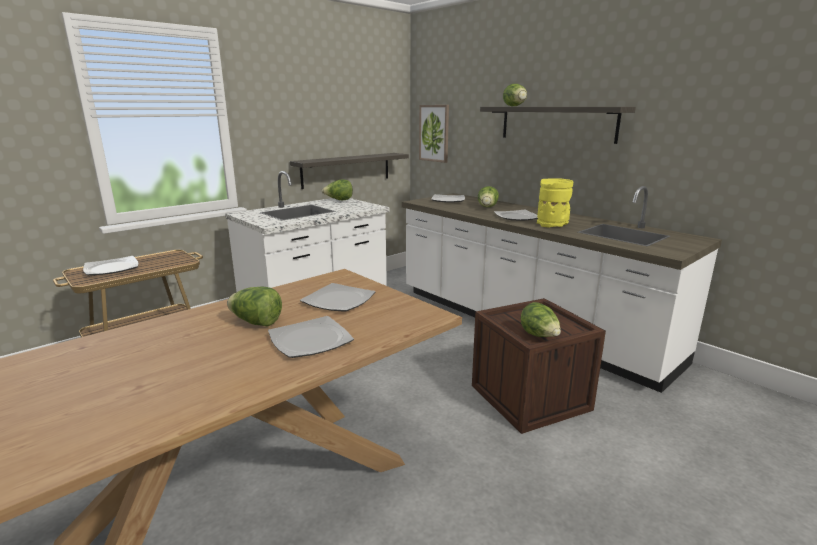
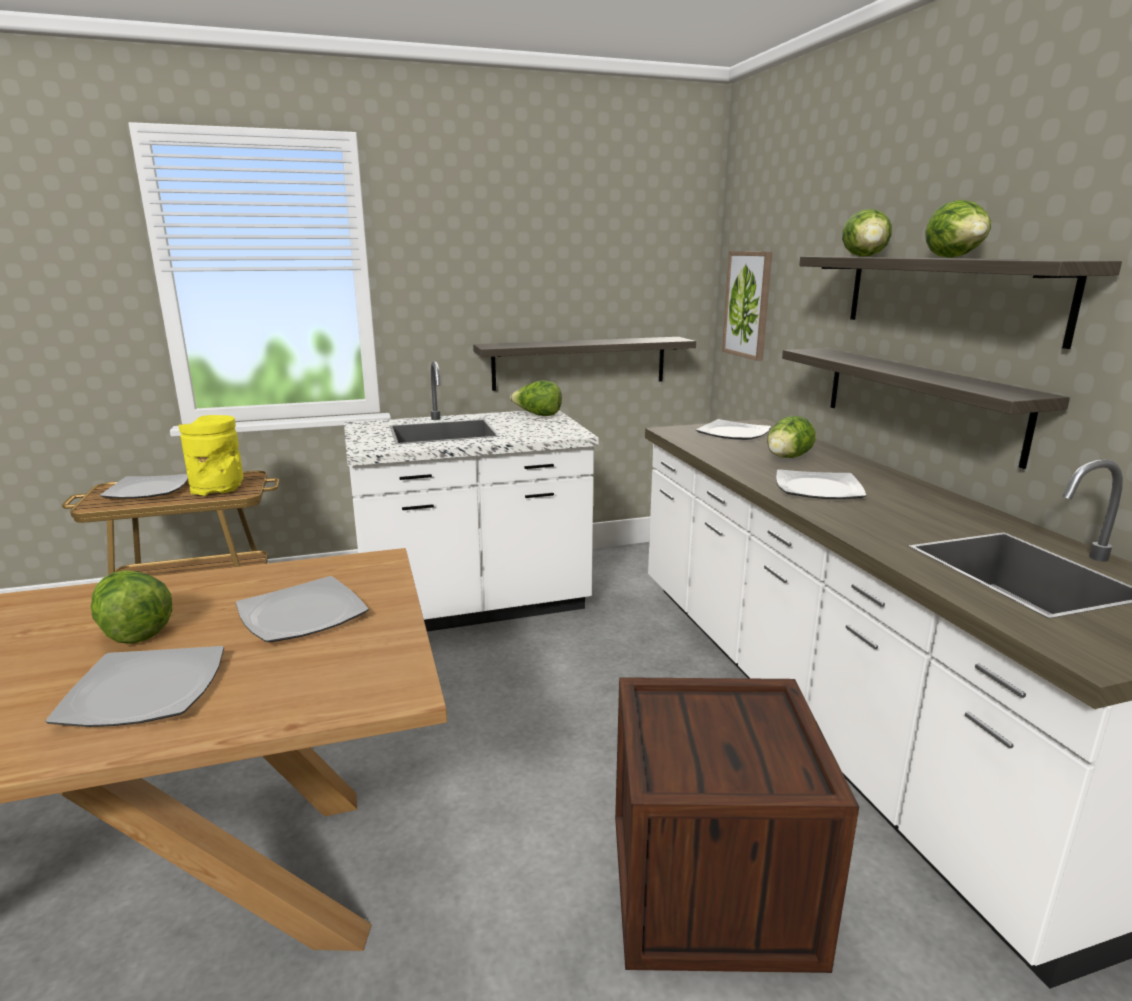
camera: 25 degrees right, 0 degrees up
lettuce [521,302,561,337] -> lettuce moved to [925,200,991,258]
yellow vase [537,178,573,228] -> yellow vase moved to [179,415,243,496]
none -> shelf [782,348,1070,469]

